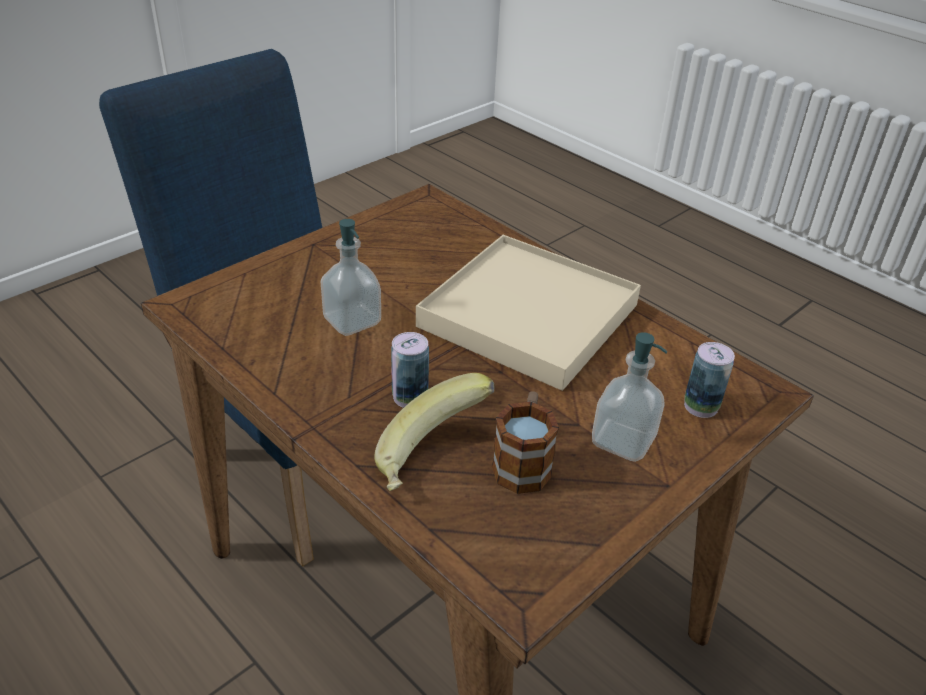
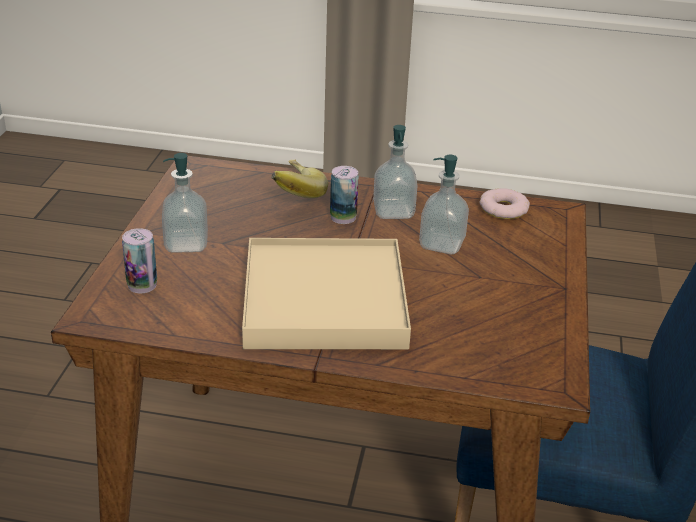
camera: 145 degrees right, 5 degrees down
mug [492,391,559,494] -> none
none -> soap dispenser [373,125,417,219]
none -> donut [480,188,530,219]

